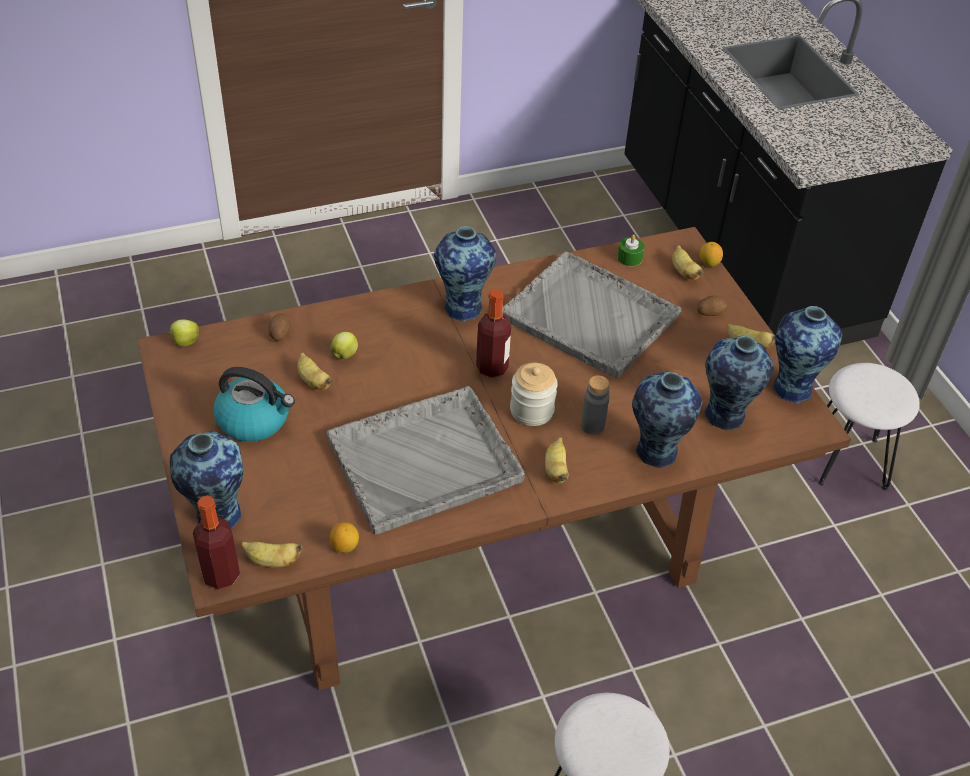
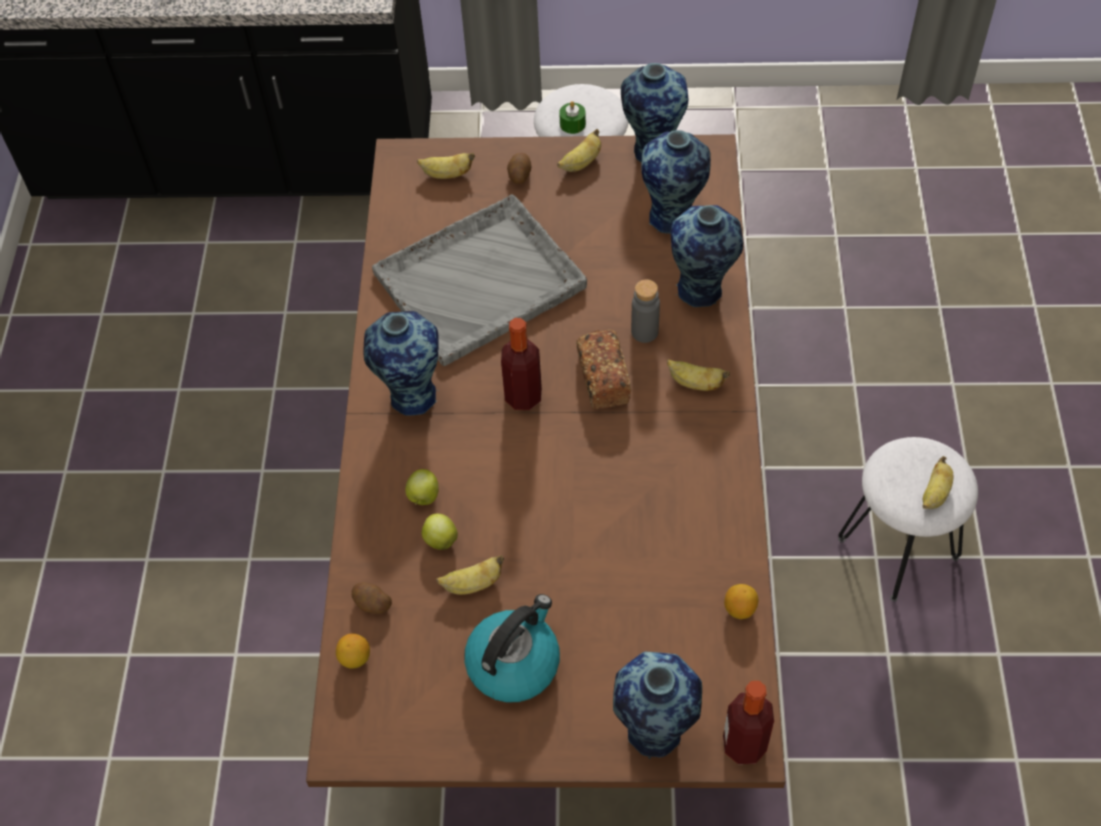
camera: 65 degrees left, 10 degrees up
apple [168,319,199,346] -> apple moved to [405,469,439,505]
banana [242,542,303,567] -> banana moved to [923,456,953,509]
grey tray [327,386,525,535] -> none
jar [510,363,558,426] -> bread [576,329,631,409]
green candle [617,234,644,266] -> green candle moved to [559,101,586,134]
lemon [700,242,723,267] -> lemon moved to [336,634,370,669]

